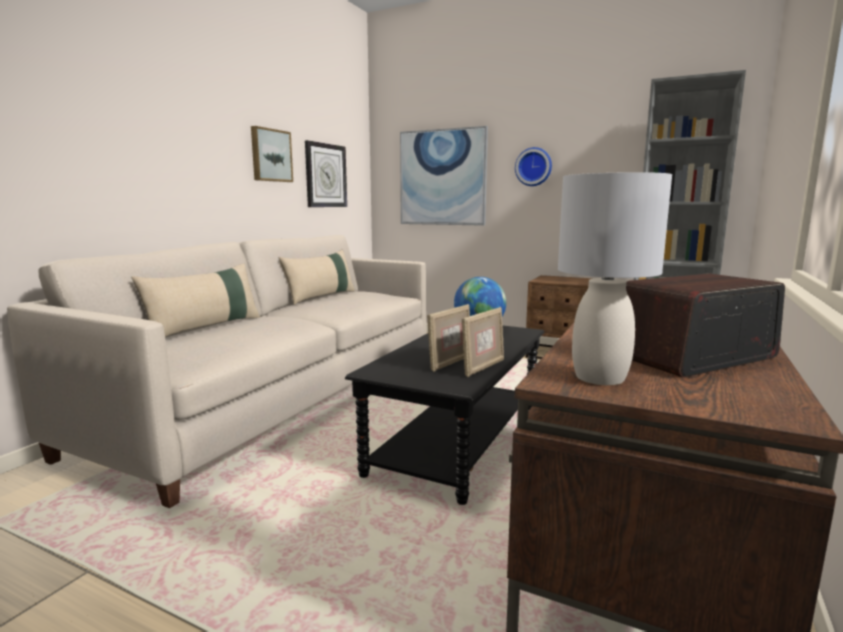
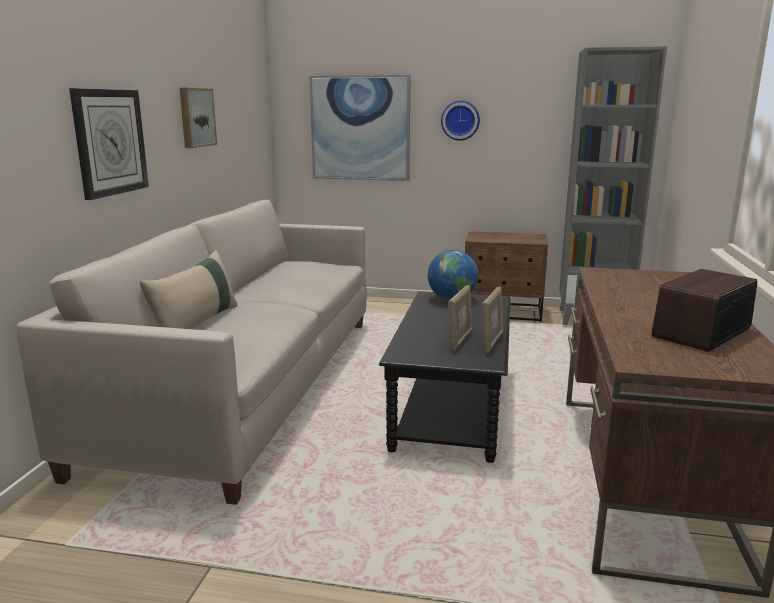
camera: 15 degrees left, 5 degrees up
beige pillow [279,250,355,305] -> none
wall clock [305,140,347,207] -> wall clock moved to [69,88,149,200]
grey table lamp [558,172,672,385] -> none

